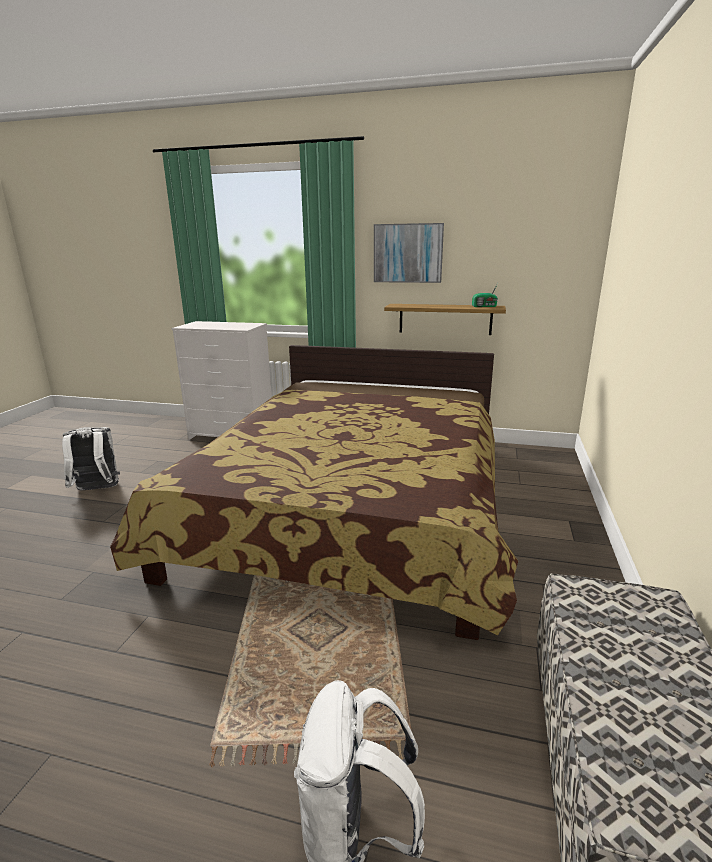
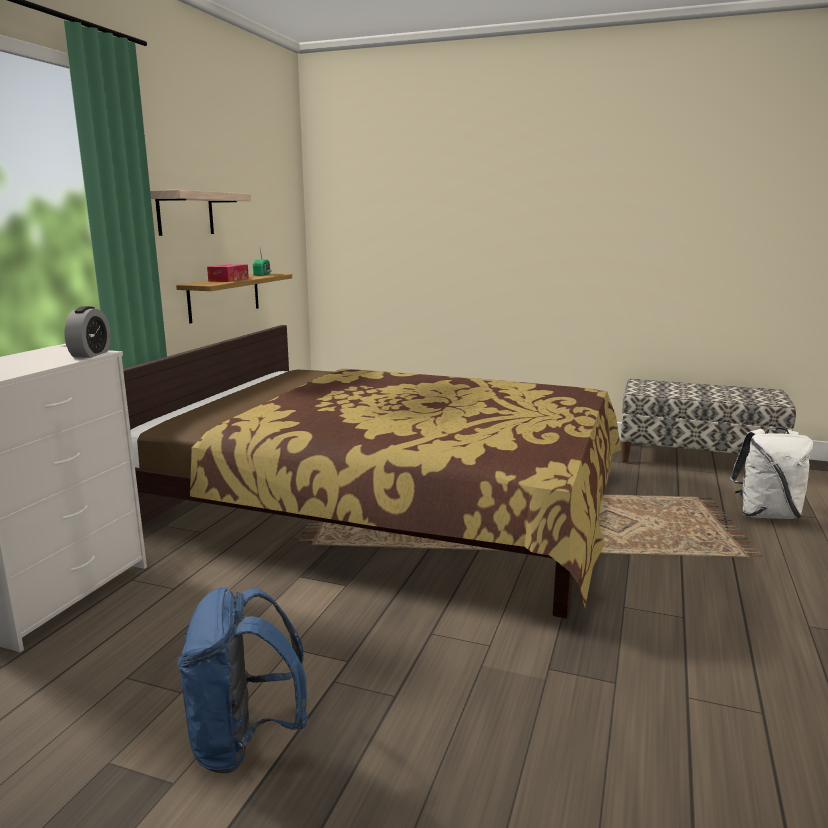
camera: 85 degrees left, 5 degrees down
white backpack [62,427,120,491] -> blue backpack [177,587,308,773]
picture [374,223,444,283] -> shelf [150,190,251,236]
none -> alarm clock [64,306,111,358]
none -> tissue box [207,264,249,282]

